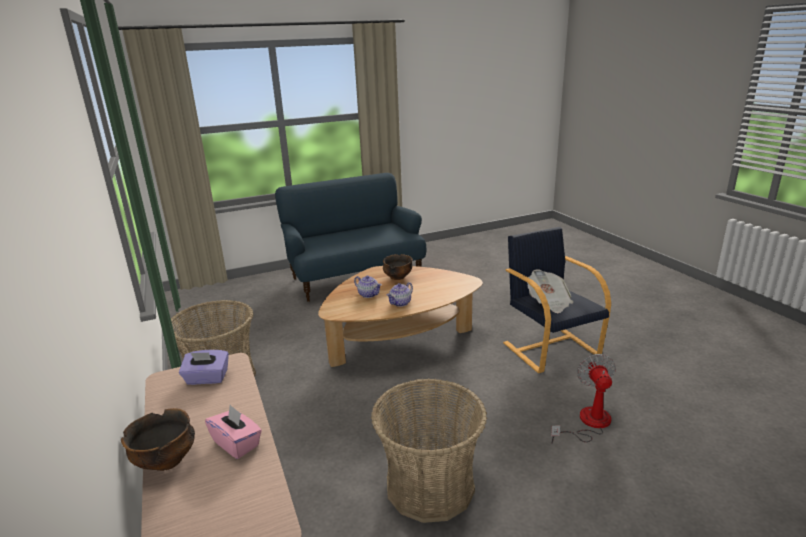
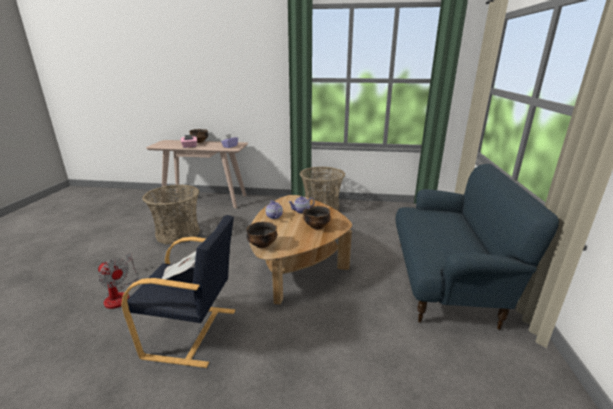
camera: 120 degrees right, 0 degrees up
none -> bowl [246,222,277,248]

